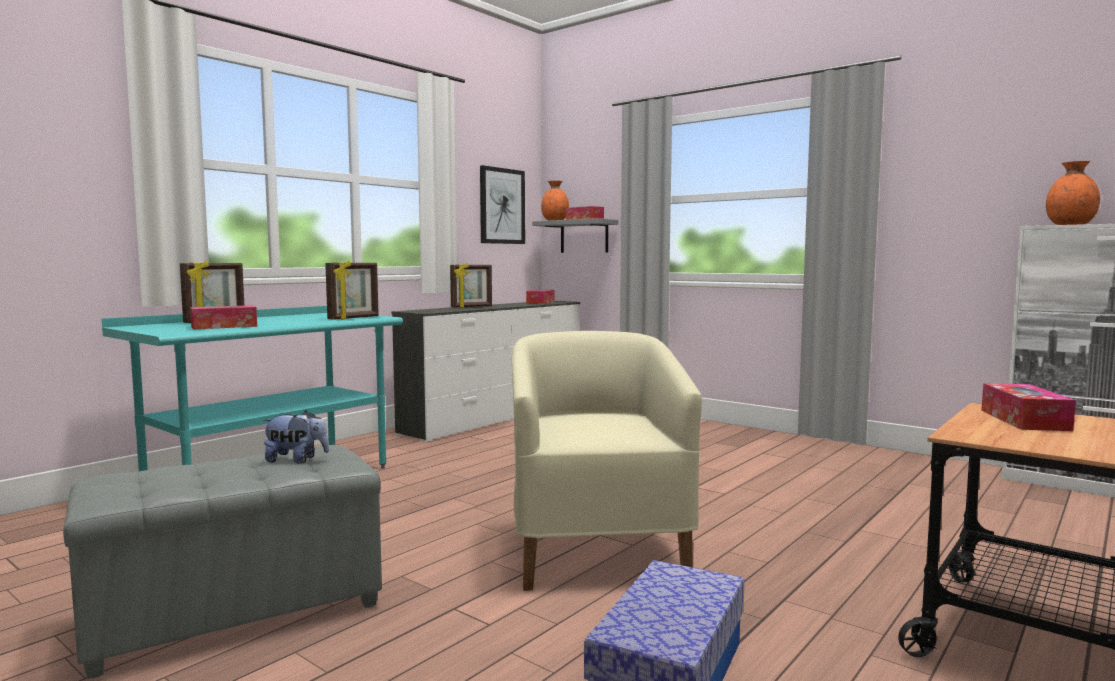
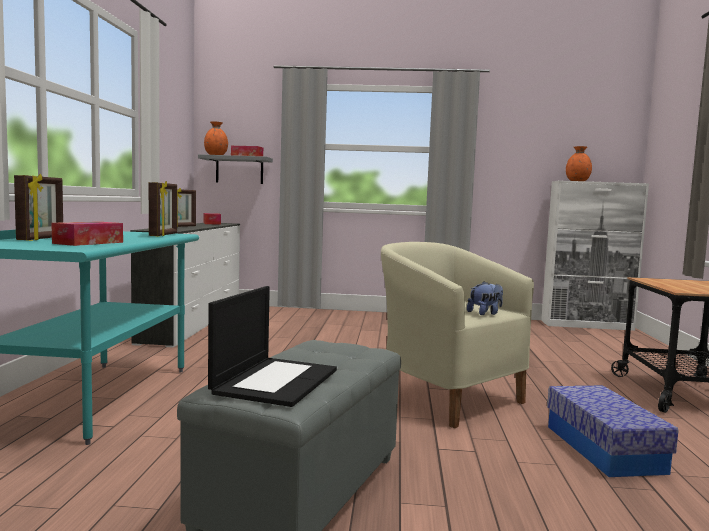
camera: 35 degrees left, 0 degrees up
plush toy [263,410,329,464] -> plush toy moved to [467,281,503,315]
picture [480,165,525,244] -> none
tissue box [981,383,1076,431] -> none
none -> laptop [208,286,337,407]

